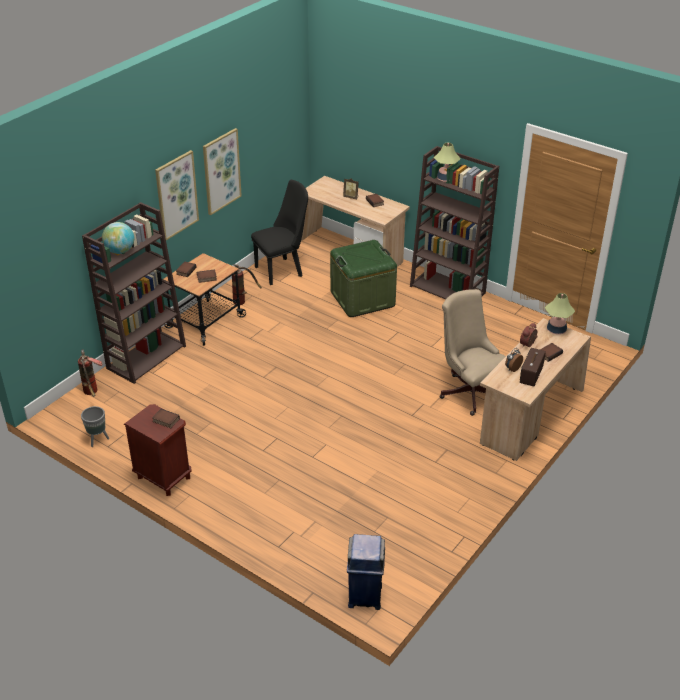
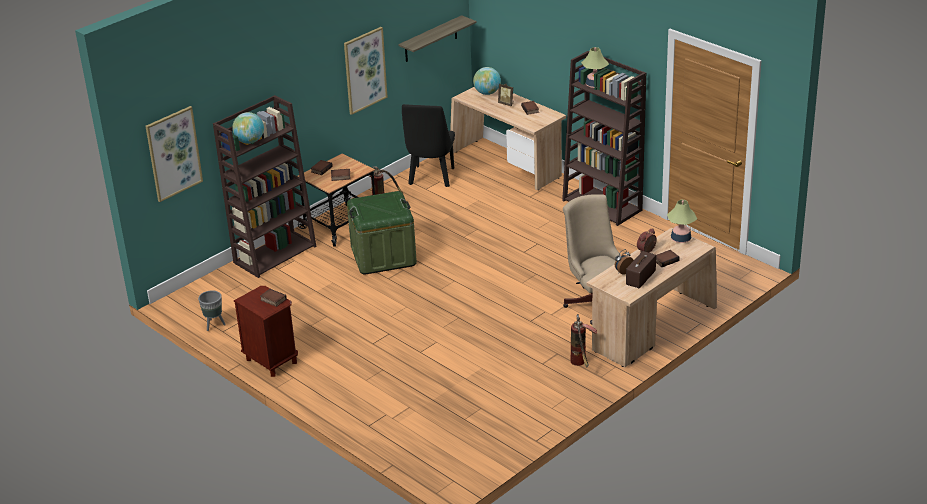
camera: 10 degrees right, 5 degrees down
fire extinguisher [78,349,102,397] -> fire extinguisher moved to [571,314,597,367]
picture [155,150,199,240] -> picture moved to [146,106,203,202]
black chair [251,180,308,285] -> black chair turned 120 degrees clockwise [402,104,455,187]
green storage box [330,240,397,317] -> green storage box moved to [347,191,417,275]
blue trash can [347,534,385,610] -> none
none -> shelf [398,15,477,62]
none -> globe [473,67,501,95]

